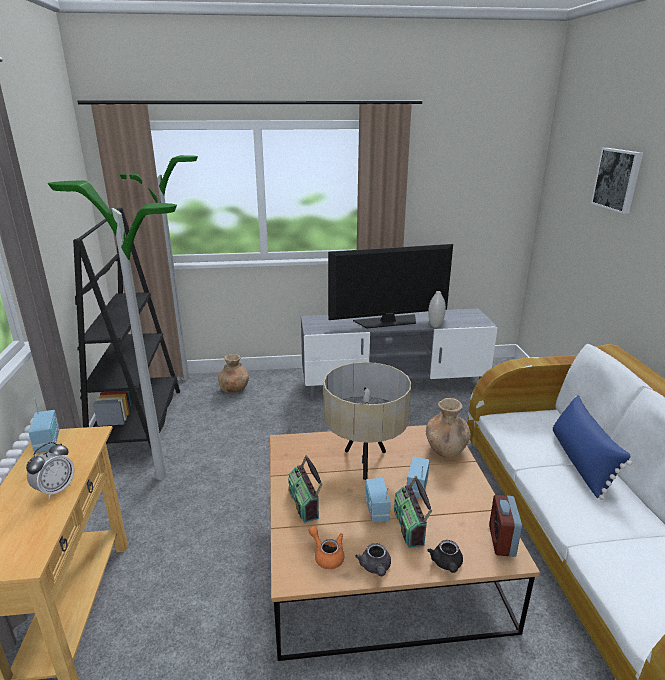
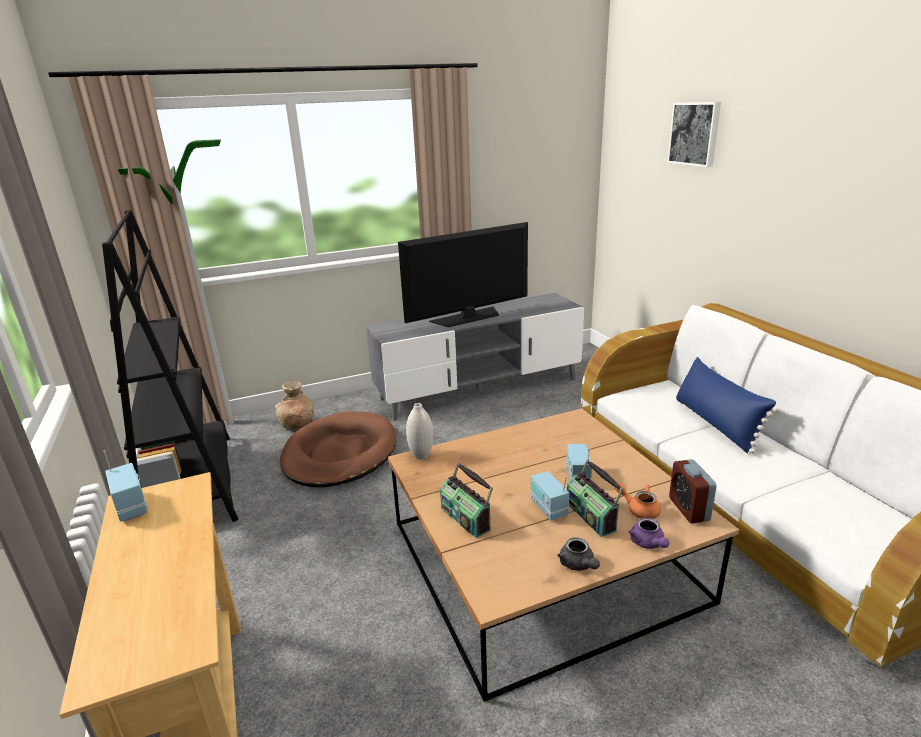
camera: 15 degrees left, 0 degrees up
alarm clock [26,442,74,499] -> none
floor lamp [48,180,177,480] -> none
orange teapot [309,526,344,569] -> orange teapot moved to [615,483,661,519]
beige table lamp [323,362,411,480] -> none
brown vase [426,398,471,458] -> none
black teapot [427,540,463,573] -> purple teapot [628,517,670,549]
white vase [428,291,446,328] -> white vase moved to [406,403,434,460]
none -> brown dog bed [280,411,396,487]

